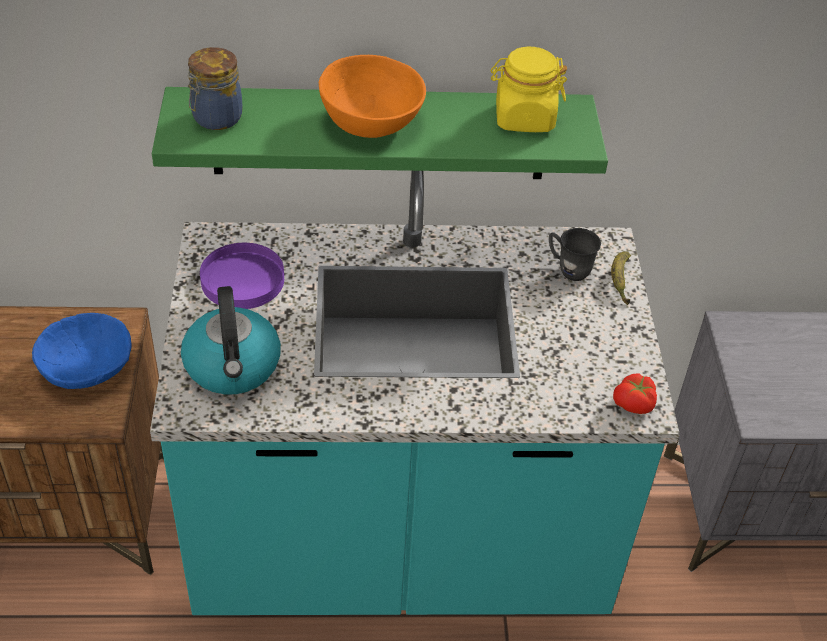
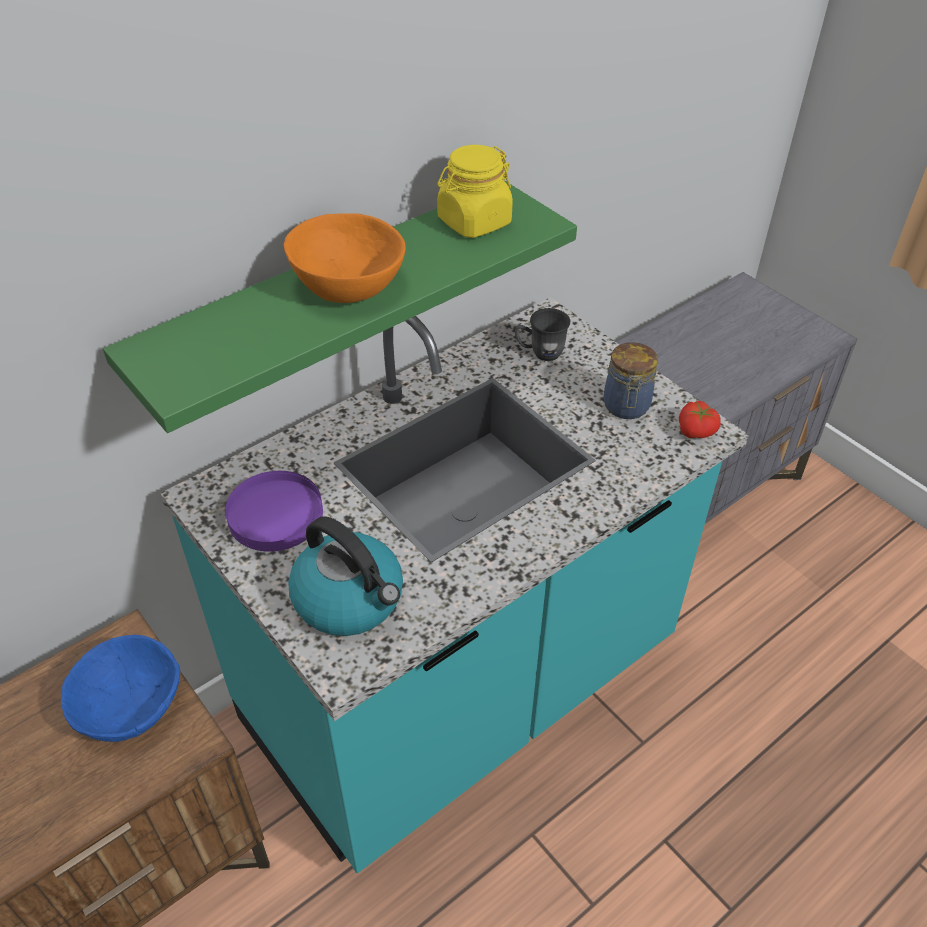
camera: 35 degrees left, 0 degrees up
jar [187,47,242,130] -> jar moved to [603,342,658,419]
banana [611,251,631,305] -> none

